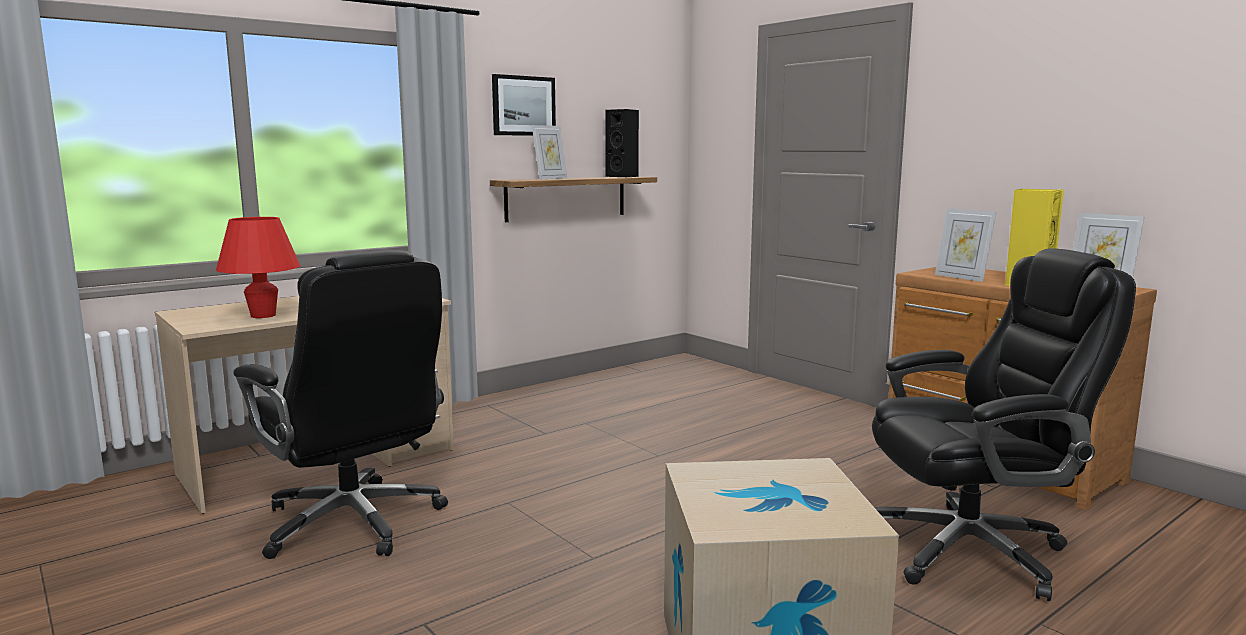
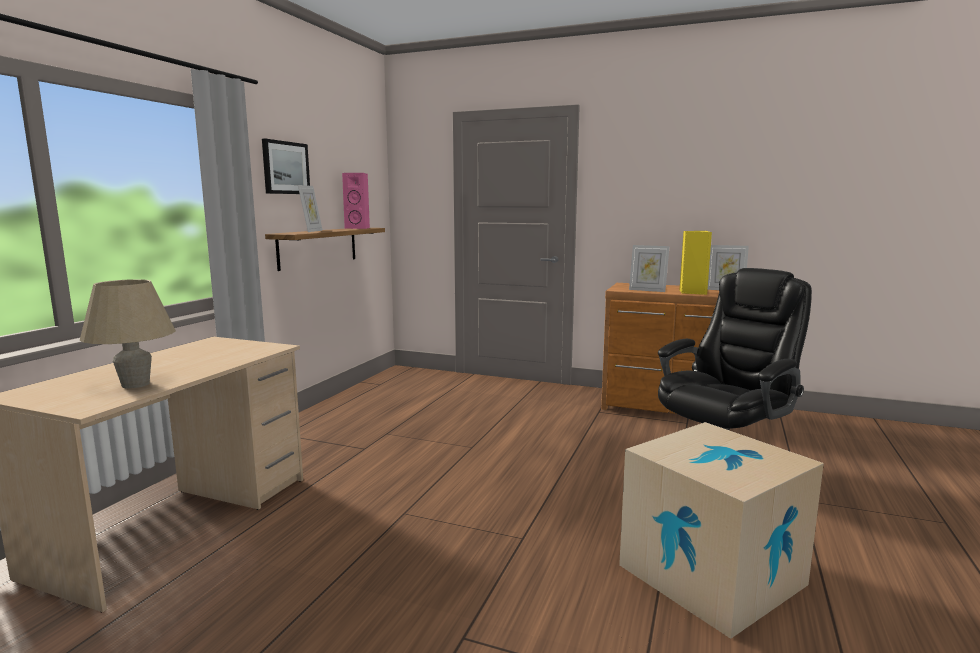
camera: 30 degrees left, 0 degrees up
red table lamp [216,217,300,318] -> beige table lamp [80,279,176,389]
black office chair [233,250,448,559] -> none
black speaker [606,109,639,177] -> pink speaker [342,173,370,229]

